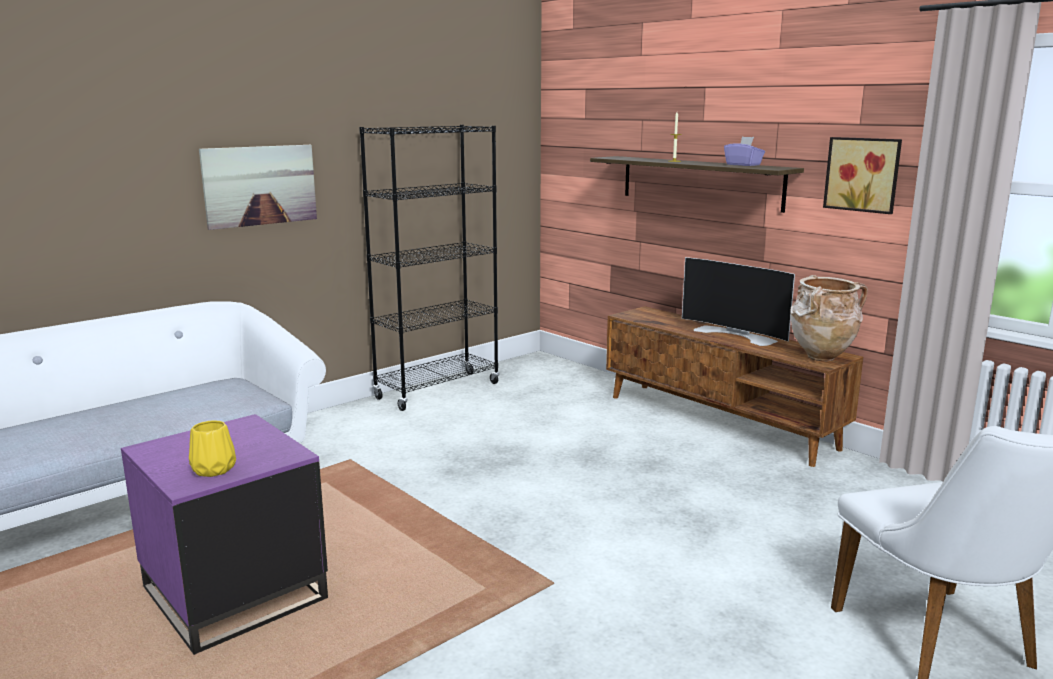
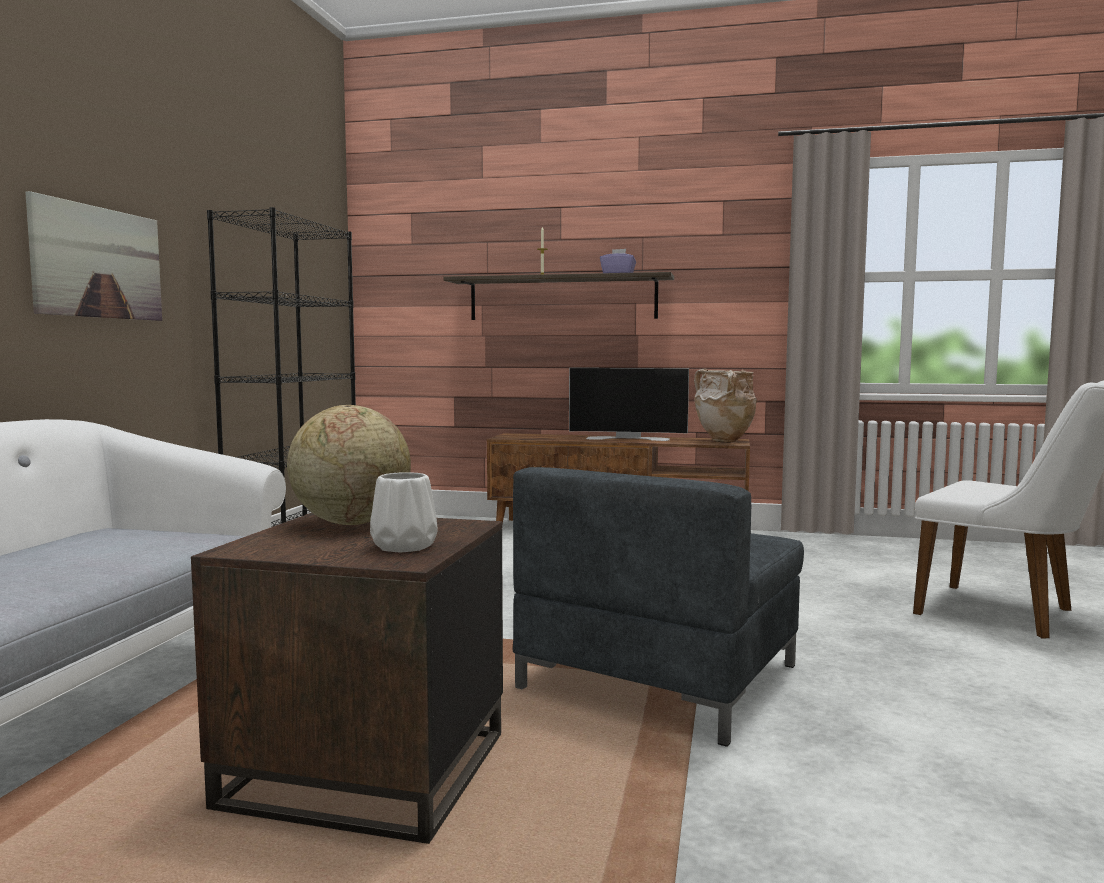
camera: 35 degrees left, 10 degrees down
purple side table [121,414,328,655] -> brown side table [191,513,503,844]
yellow vase [189,420,236,477] -> white vase [370,472,438,553]
picture [823,137,902,214] -> none
none -> globe [287,405,411,525]
none -> grey armchair [513,467,804,747]

